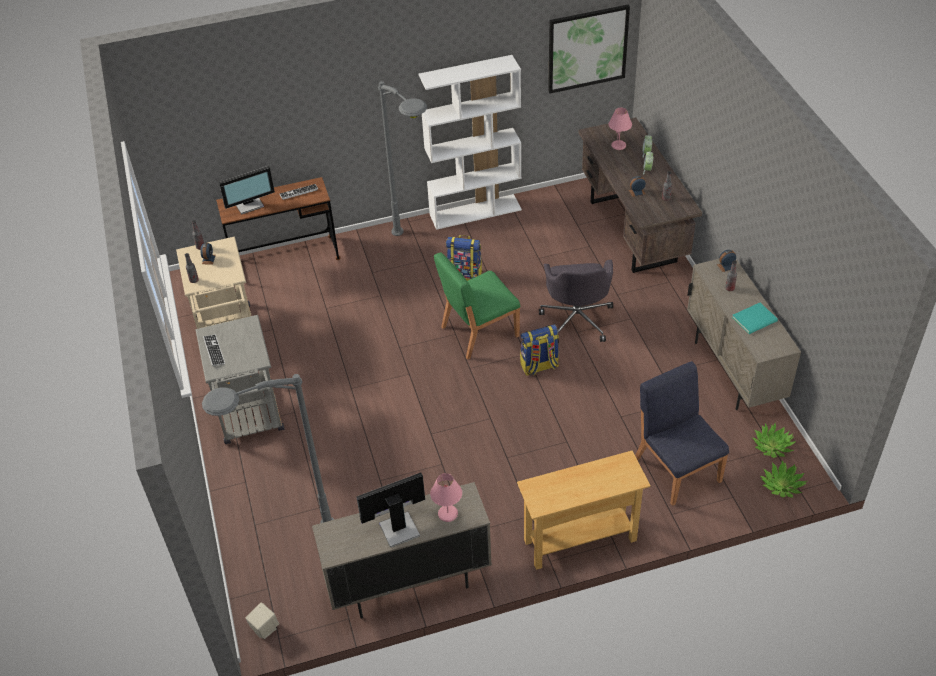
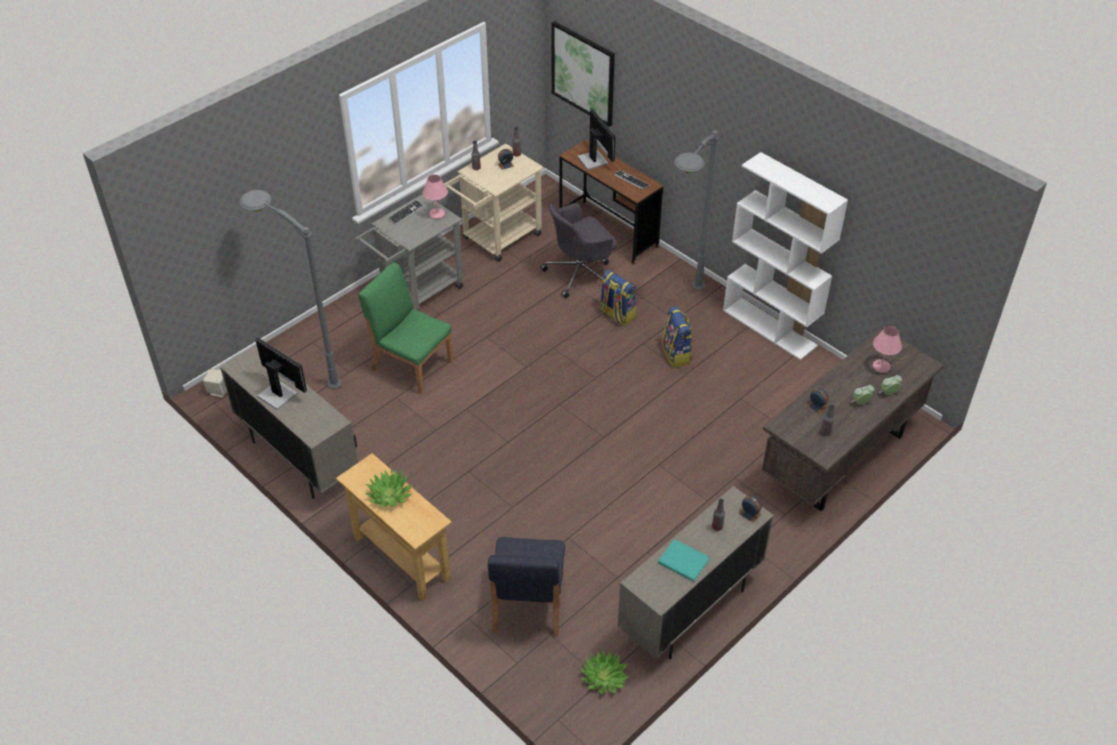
camera: 60 degrees right, 0 degrees up
monitor [219,166,275,215] -> monitor turned 150 degrees counterclockwise [577,109,616,170]
pink table lamp [430,473,462,522] -> pink table lamp moved to [423,175,448,219]
green chair [434,252,520,360] -> green chair moved to [358,262,453,394]
backpack [520,324,559,376] -> backpack moved to [600,270,636,326]
grey office chair [539,260,613,343] -> grey office chair moved to [540,203,617,298]
picture [548,5,630,93] -> picture moved to [551,21,615,127]
blue chair [635,361,729,506] -> blue chair turned 150 degrees clockwise [488,537,565,637]
potted plant [760,460,807,498] -> potted plant moved to [365,469,413,507]

